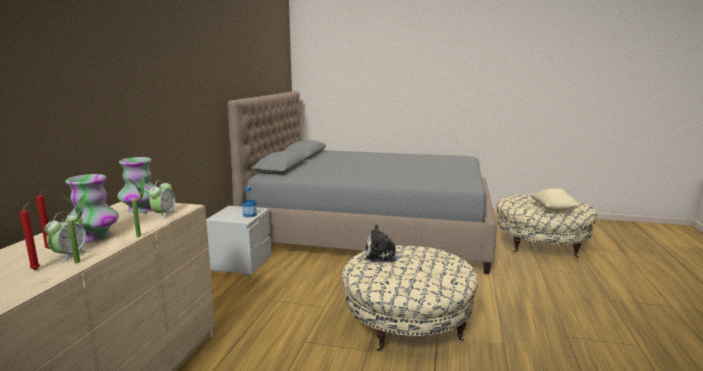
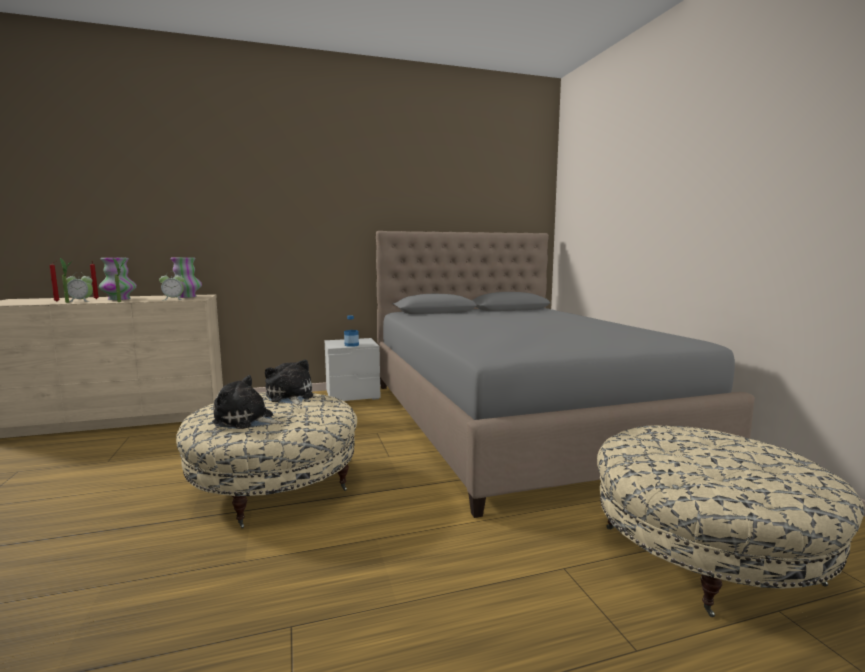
camera: 60 degrees right, 5 degrees down
beige pillow [529,188,580,212] -> none
none -> plush toy [212,375,282,429]

